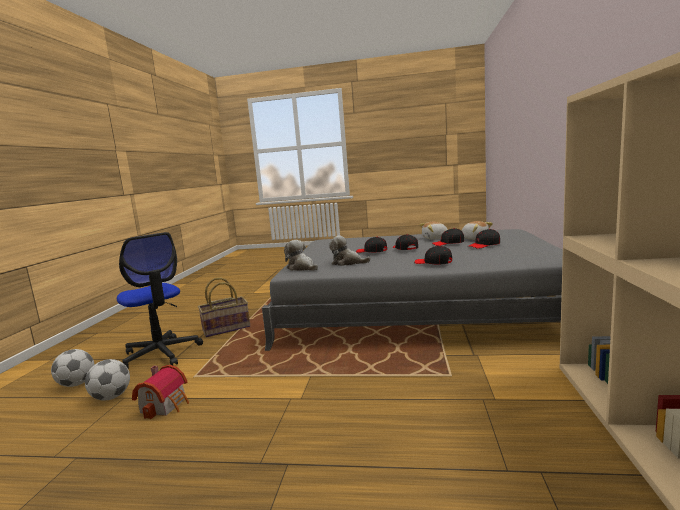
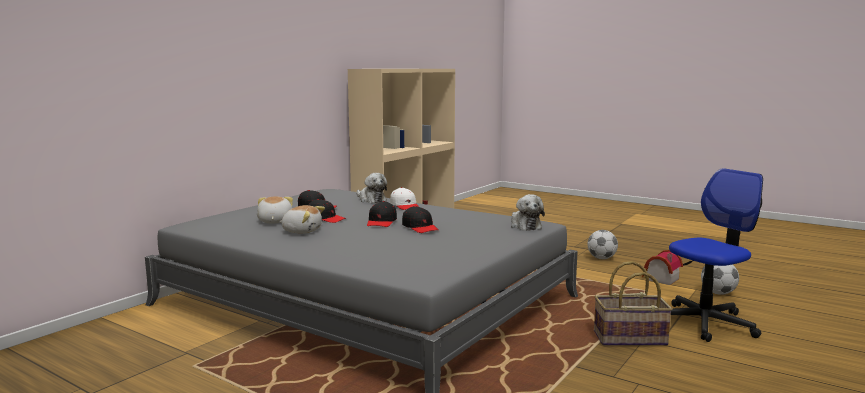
camera: 155 degrees left, 0 degrees up
football [51,349,94,387] -> football moved to [587,230,618,259]
office chair [117,232,203,369] -> office chair turned 75 degrees clockwise [669,168,763,342]
plush toy [329,236,370,266] -> plush toy moved to [357,173,387,203]
black cap [414,245,452,264] -> white cap [390,187,419,210]

